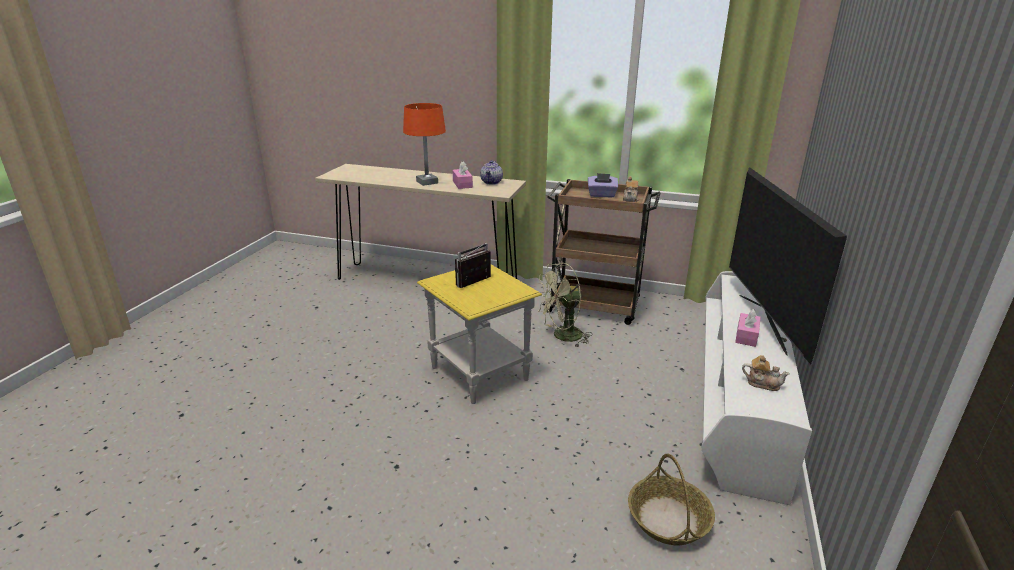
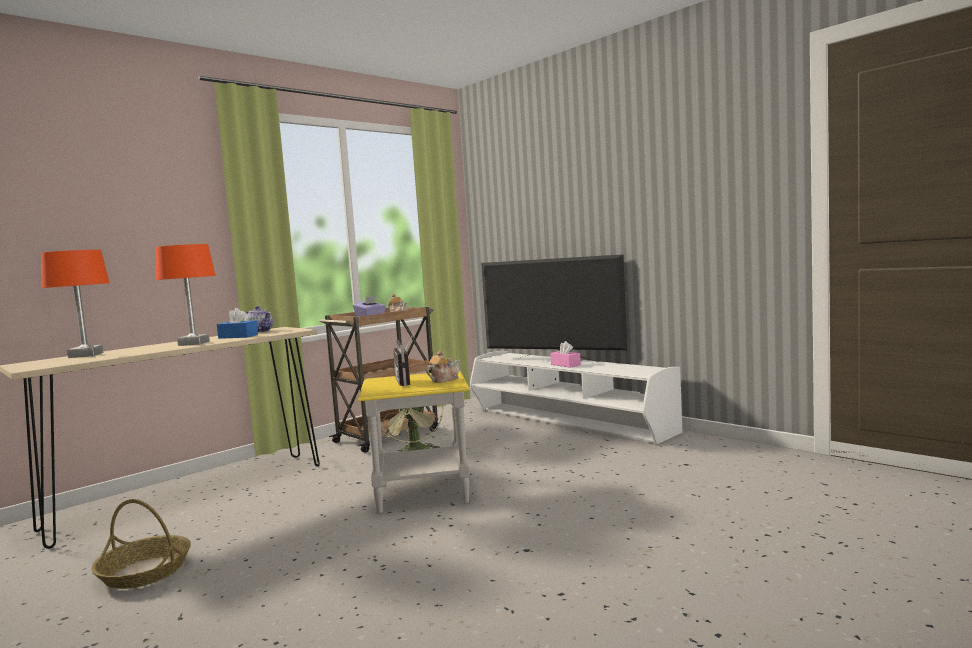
camera: 60 degrees left, 20 degrees down
pink tissue box [453,161,473,189] -> blue tissue box [217,308,258,339]
basket [628,454,715,545] -> basket moved to [91,499,191,589]
teapot [742,355,790,391] -> teapot moved to [426,351,460,383]
none -> orange table lamp [41,250,110,358]

